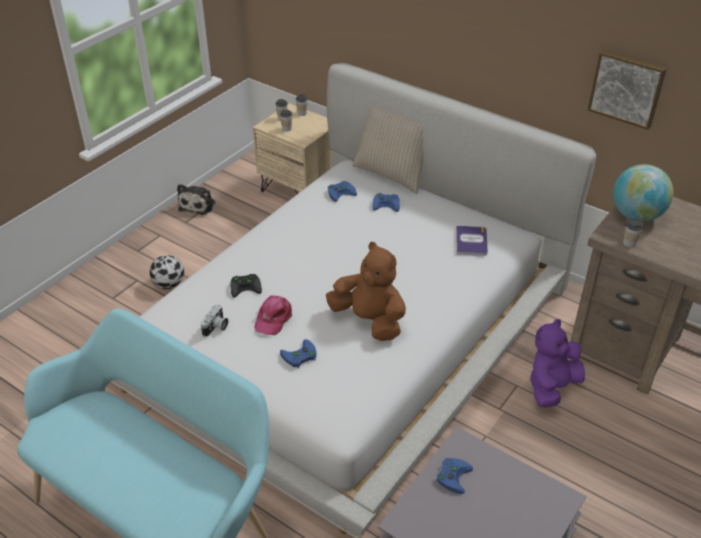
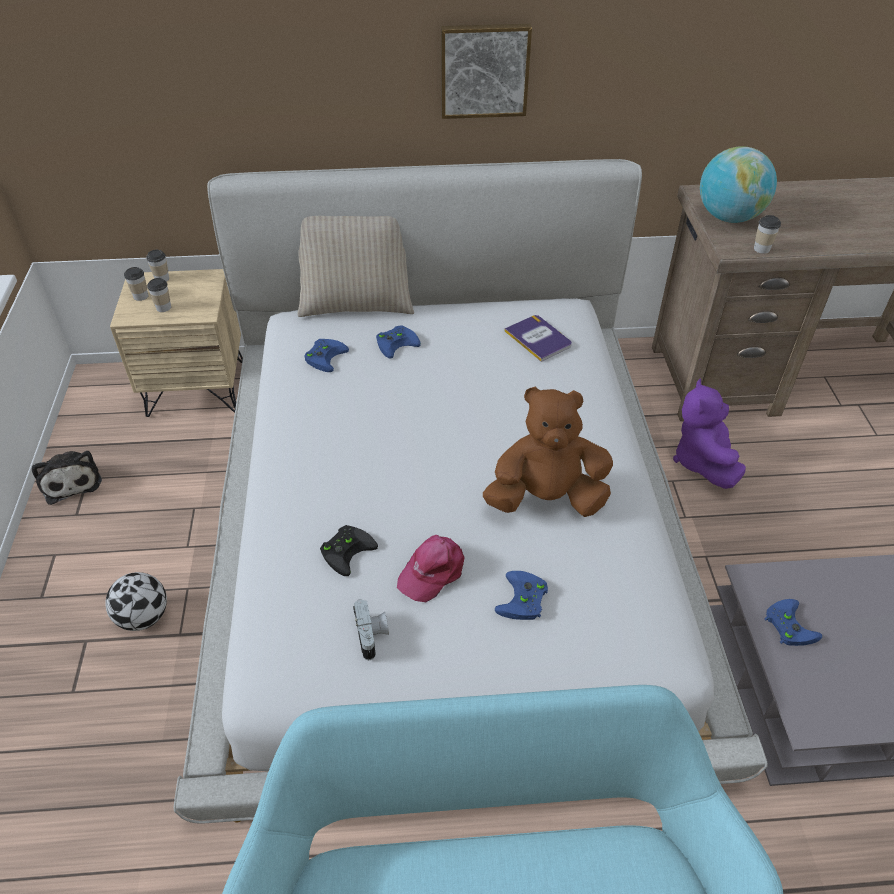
camera: 40 degrees left, 5 degrees up
pink cap [254,296,292,335] -> pink cap turned 60 degrees clockwise [397,535,465,602]
picture [588,50,667,130] -> picture moved to [441,24,532,119]

